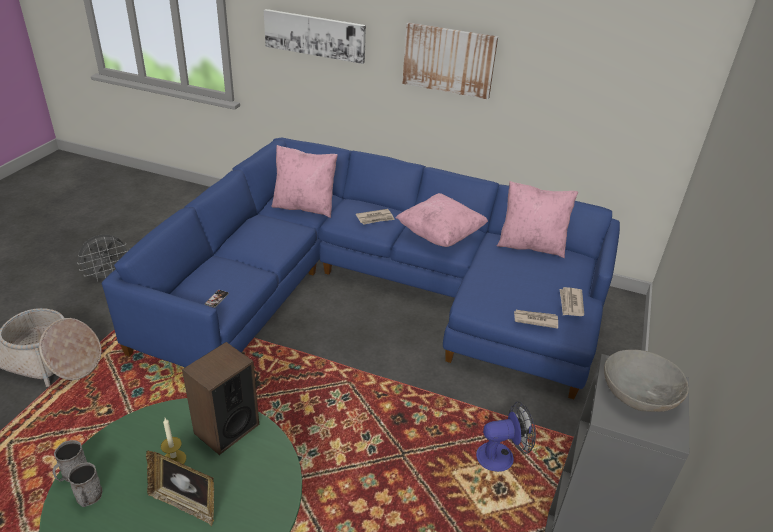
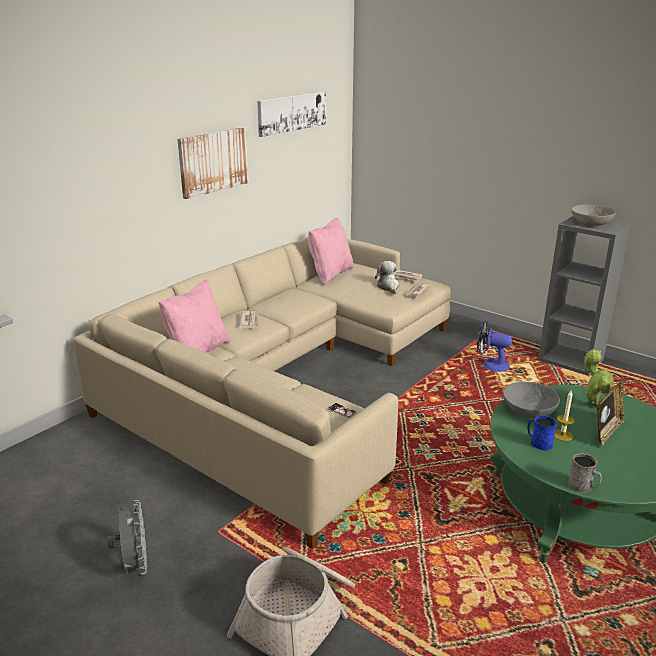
camera: 70 degrees left, 10 degrees down
grey mug [68,462,102,507] -> none
blue sofa [102,137,620,399] -> beige sofa [73,227,451,549]
speaker [182,342,259,455] -> grey bowl [503,382,560,418]
picture [264,9,366,64] -> picture moved to [257,92,326,137]
pink pillow [396,193,488,247] -> none
fan [476,401,536,472] -> fan turned 75 degrees counterclockwise [477,320,512,372]
none -> plush toy [375,261,400,294]
none -> blue mug [527,415,556,451]
none -> potted plant [584,349,614,408]

